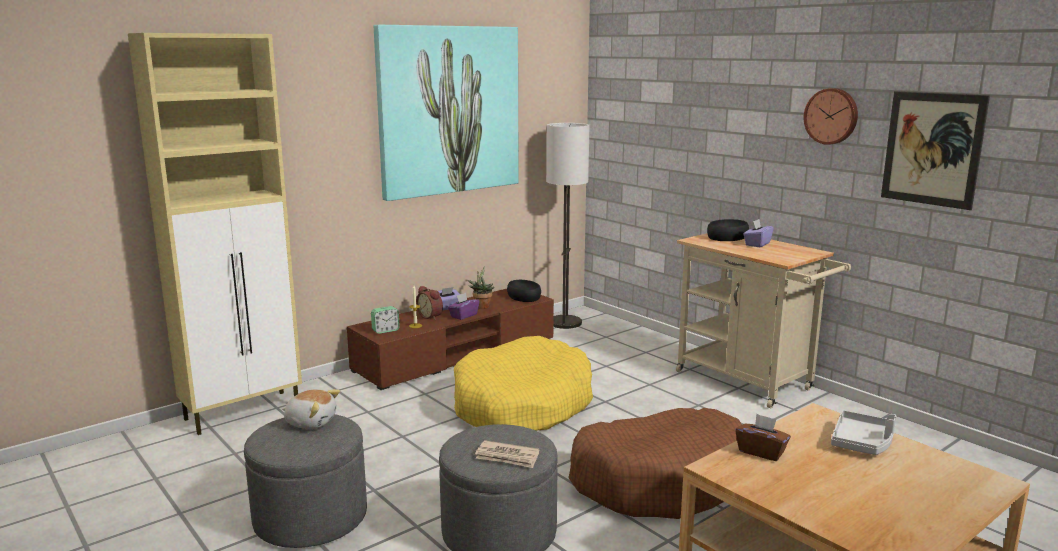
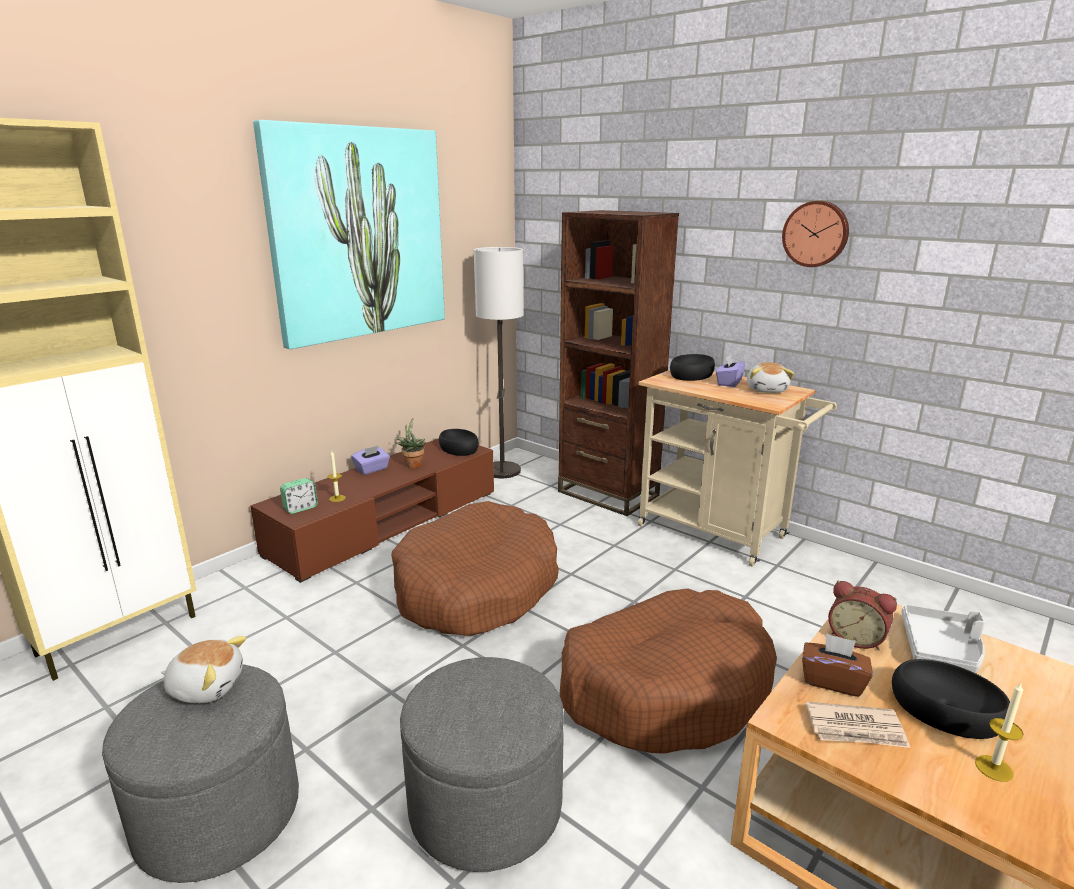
camera: 10 degrees left, 5 degrees up
alarm clock [416,286,443,320] -> alarm clock moved to [828,580,897,650]
purple tissue box [448,293,480,320] -> none
yellow dog bed [454,336,593,431] -> brown dog bed [391,501,559,636]
newspaper [475,440,539,468] -> newspaper moved to [805,702,910,748]
picture [881,91,990,210] -> none
none -> brown bookcase [558,210,679,516]
none -> plush toy [747,362,794,393]
none -> black bowl [892,659,1010,739]
none -> candle [975,683,1024,782]

